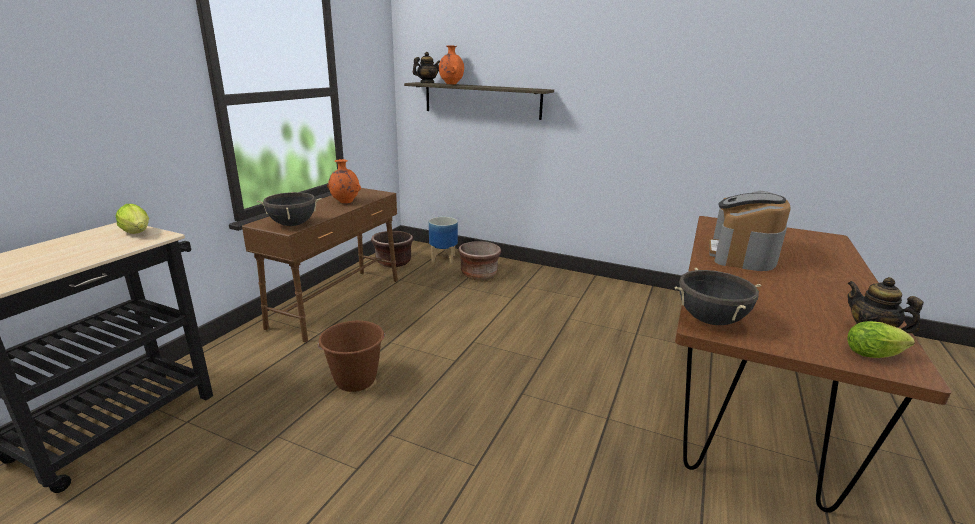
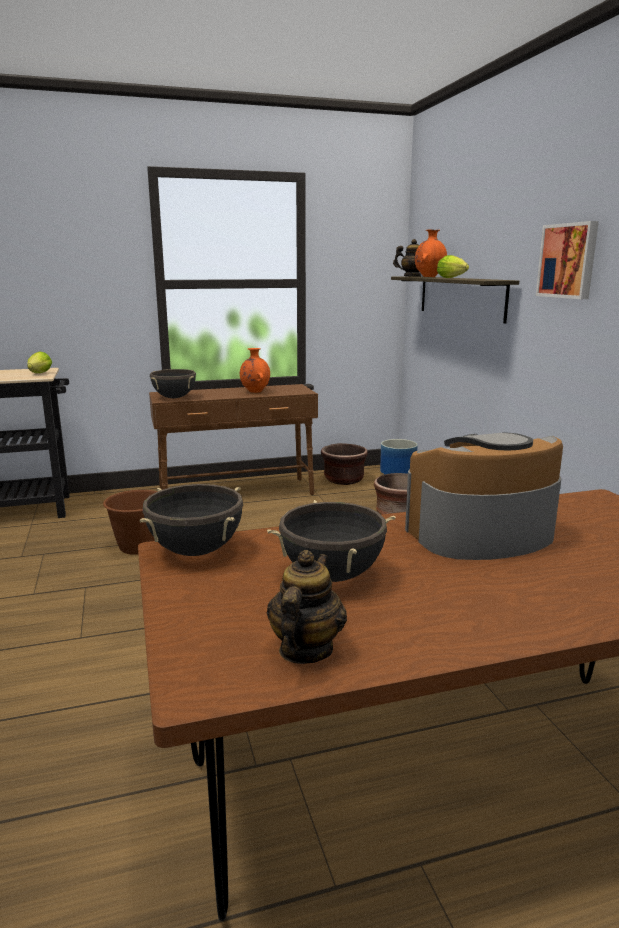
camera: 50 degrees right, 5 degrees down
lettuce [847,321,915,358] -> lettuce moved to [437,255,469,278]
none -> black cooking pot [267,500,396,582]
none -> picture [536,221,599,299]

